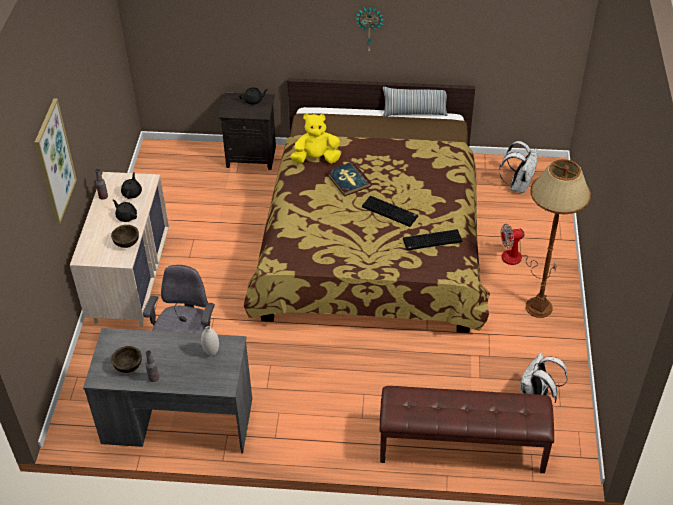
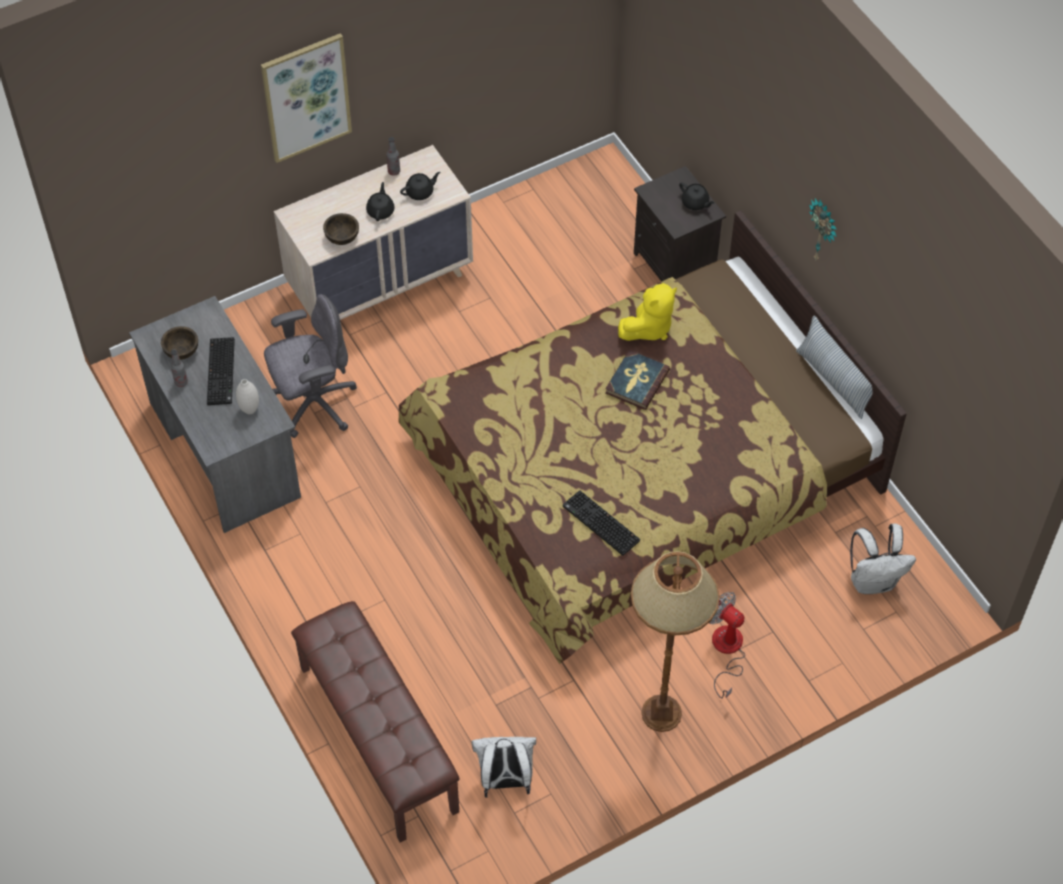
camera: 55 degrees right, 10 degrees up
yellow plush toy [290,114,341,164] -> yellow plush toy turned 90 degrees clockwise [618,283,677,341]
keyboard [362,196,418,227] -> keyboard moved to [207,337,235,405]

